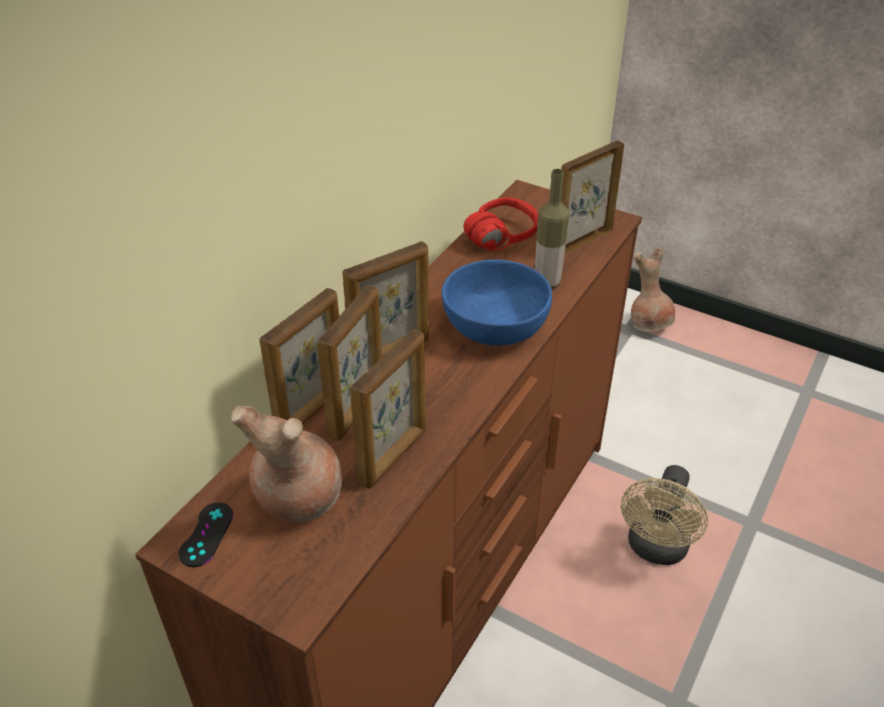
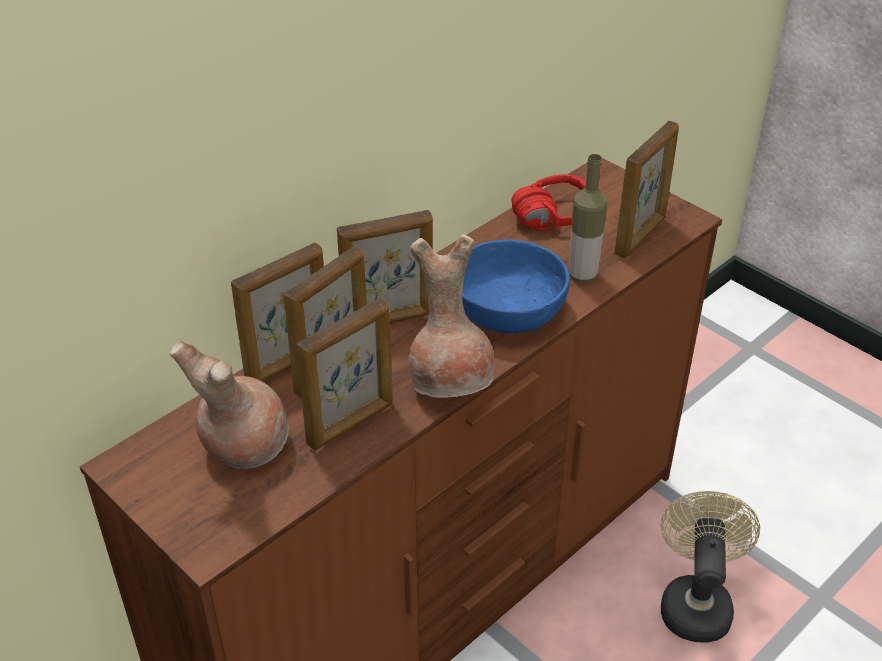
camera: 15 degrees right, 0 degrees up
black game controller [179,502,233,567] -> none
picture frame [561,140,624,255] -> picture frame turned 150 degrees clockwise [614,121,679,258]
beige fan [621,465,708,565] -> beige fan turned 150 degrees clockwise [661,491,760,643]
brown vase [631,247,675,331] -> brown vase moved to [409,235,494,398]

